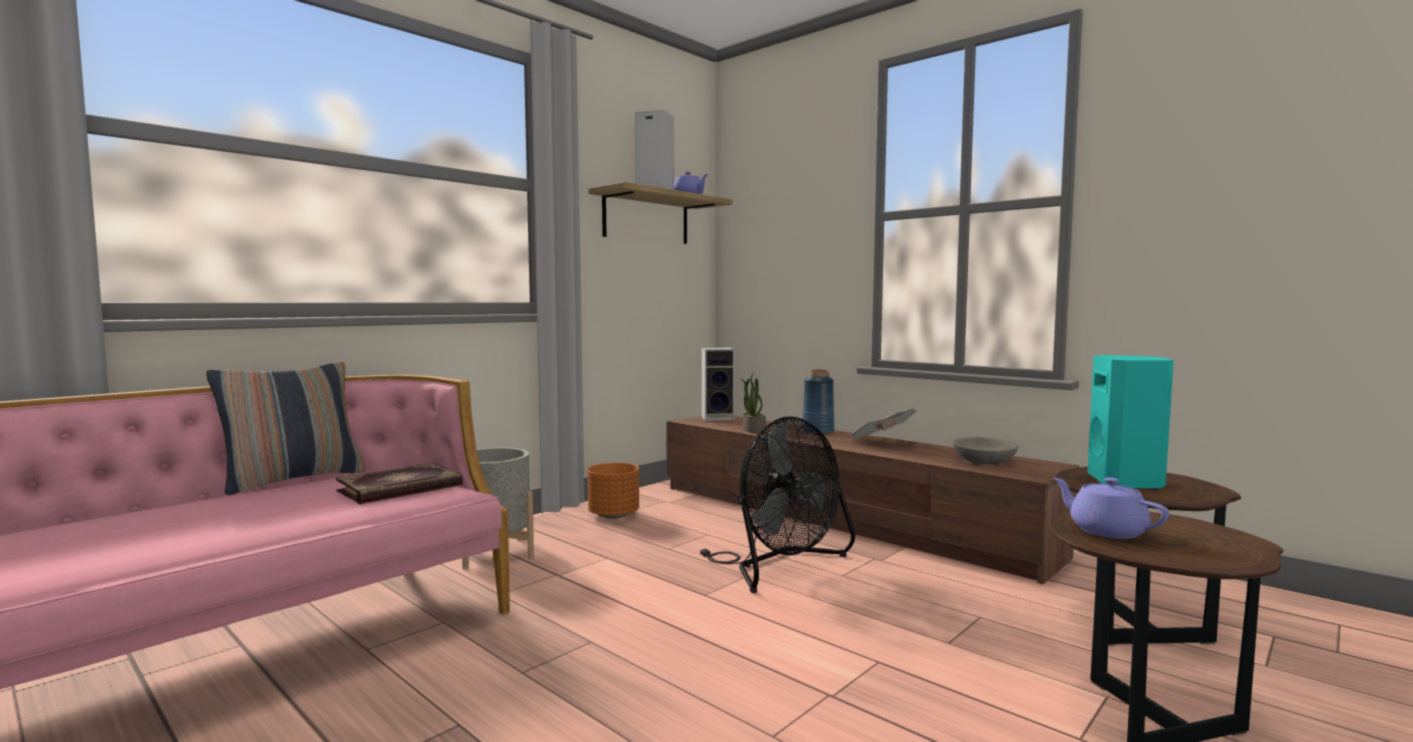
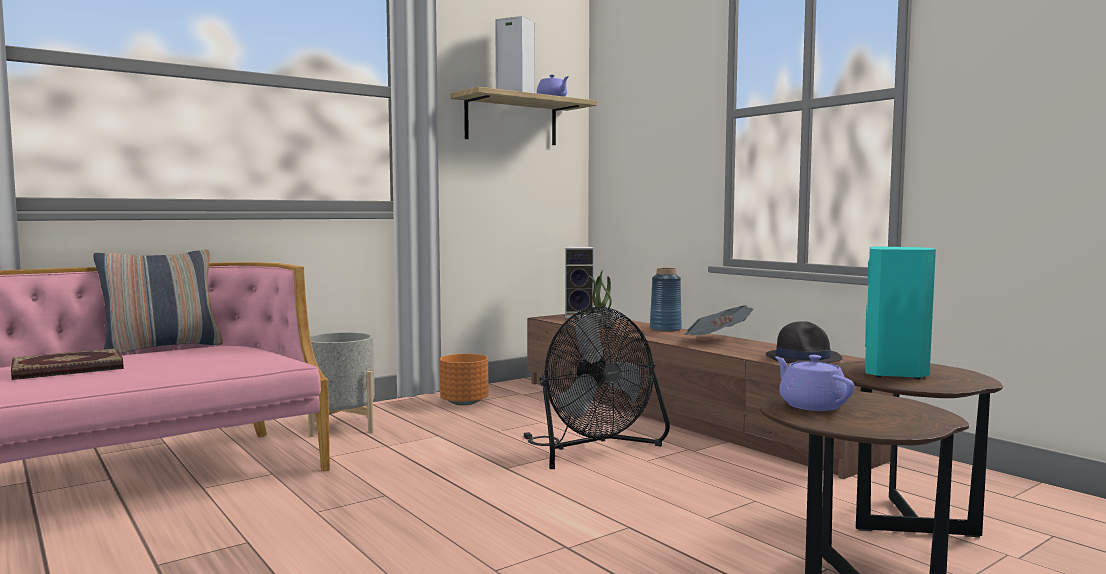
camera: 10 degrees right, 0 degrees up
book [336,463,463,504] -> book moved to [11,348,123,380]
grey bowl [952,437,1019,465] -> black hat [766,321,842,363]

